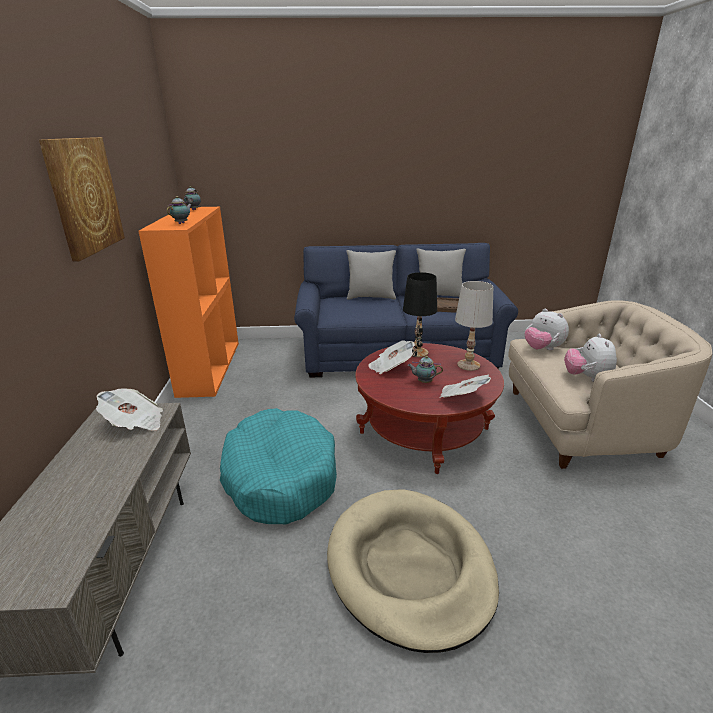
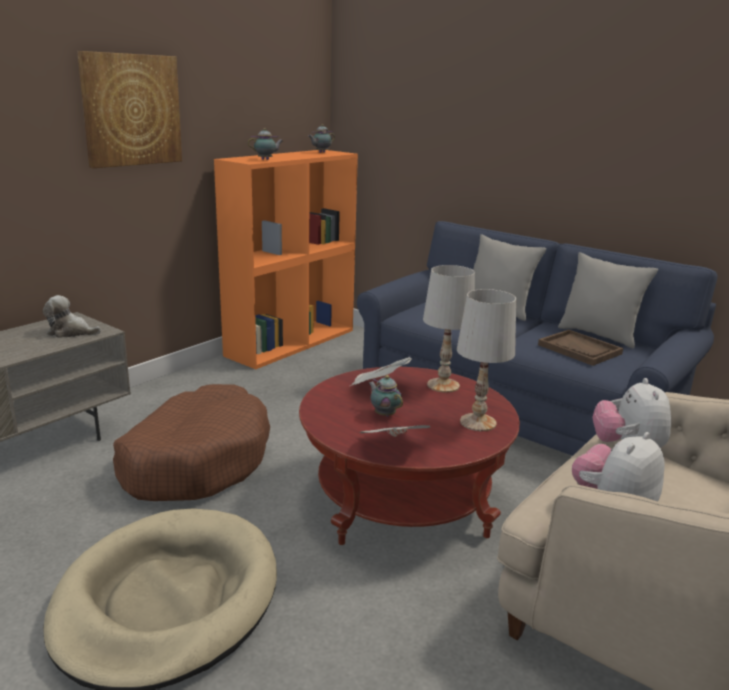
camera: 40 degrees right, 5 degrees down
newspaper [96,389,163,431] -> plush toy [43,295,101,338]
turquoise dog bed [220,408,337,524] -> brown dog bed [113,384,270,501]
black table lamp [403,272,437,357] -> white table lamp [423,265,475,393]

